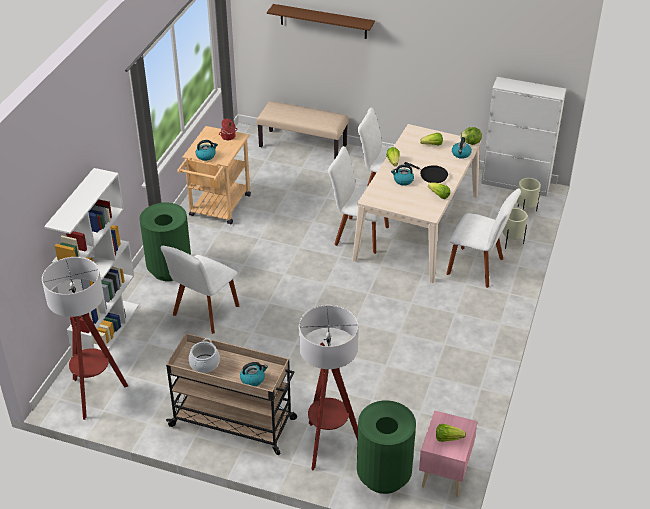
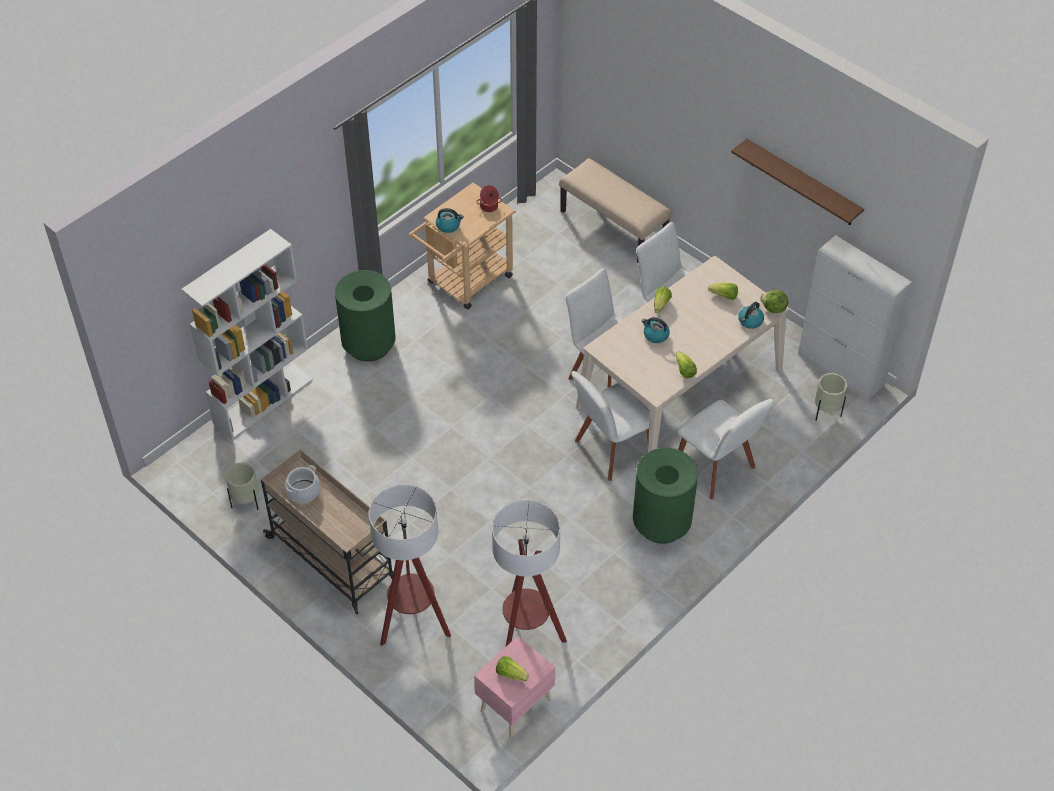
camera: 25 degrees right, 10 degrees up
floor lamp [42,257,128,420] -> floor lamp moved to [492,500,567,646]
white chair [161,246,239,334] -> white chair moved to [571,371,650,481]
kettle [240,362,268,386] -> none
brown shelf [267,4,375,39] -> brown shelf moved to [731,139,864,225]
green trash can [357,400,416,494] -> green trash can moved to [633,448,698,544]
black frying pan [404,162,448,183] -> none
beige planter [502,208,527,249] -> beige planter moved to [225,463,259,510]

